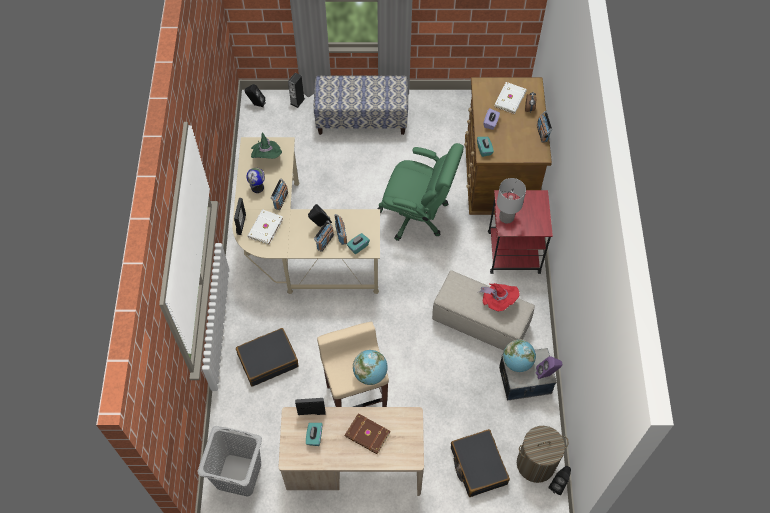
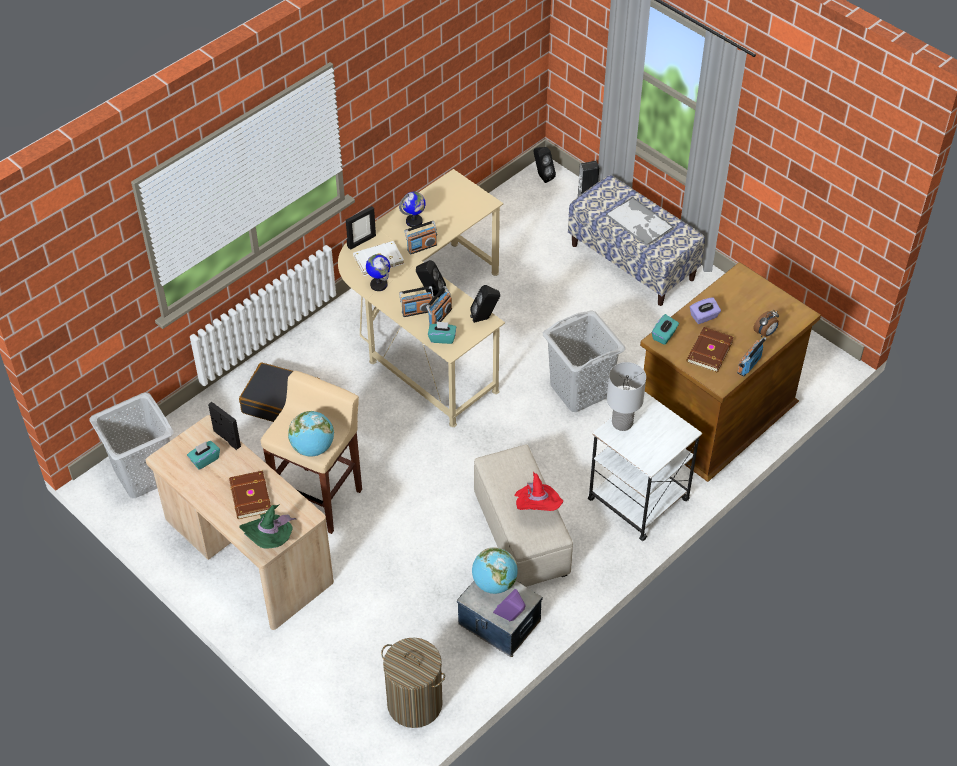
camera: 45 degrees right, 10 degrees down
green hat [251,132,282,159] -> green hat moved to [239,504,297,549]
green office chair [378,143,464,241] -> grey laundry basket [543,311,625,412]
black suitcase [451,429,510,497] -> none
red cart [488,190,553,274] -> white cart [588,392,702,541]
white book [494,82,527,114] -> none
black speaker [548,466,571,495] -> black speaker moved to [470,285,500,323]
none -> globe [366,254,390,291]
none -> tray [606,197,674,246]
none -> brown book [687,327,734,373]

